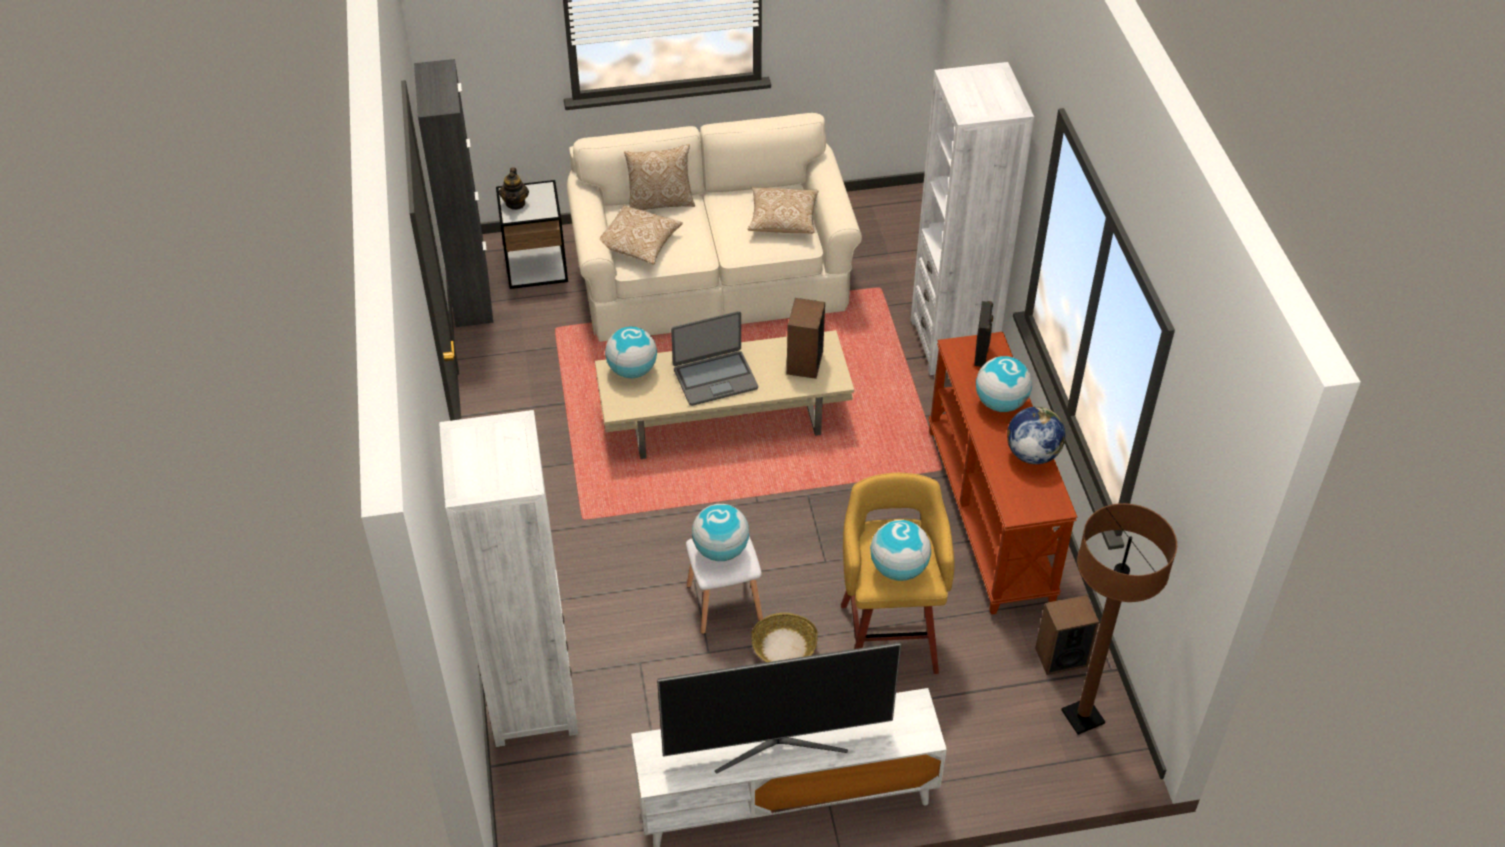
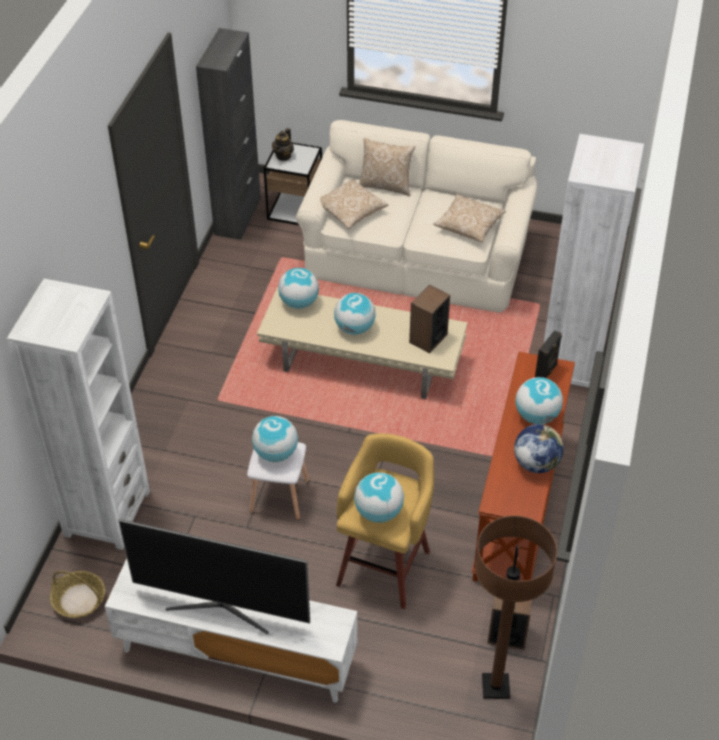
camera: 25 degrees right, 0 degrees up
laptop [671,311,758,406] -> globe [334,293,376,335]
basket [752,613,818,662] -> basket moved to [50,571,105,618]

